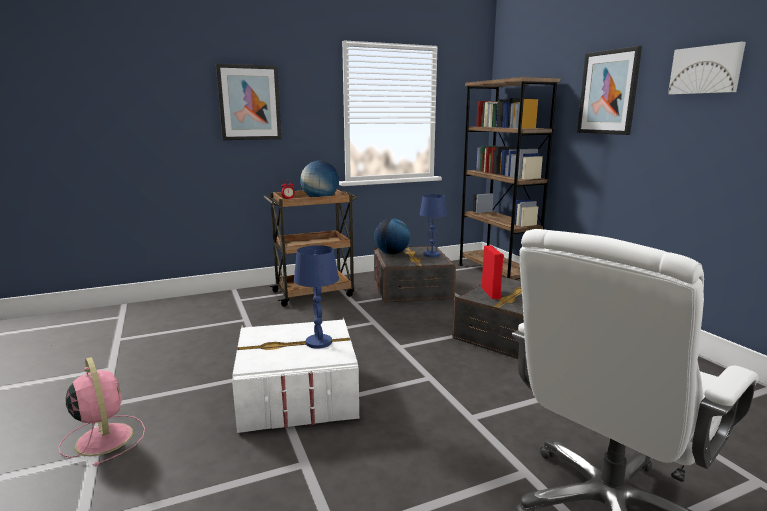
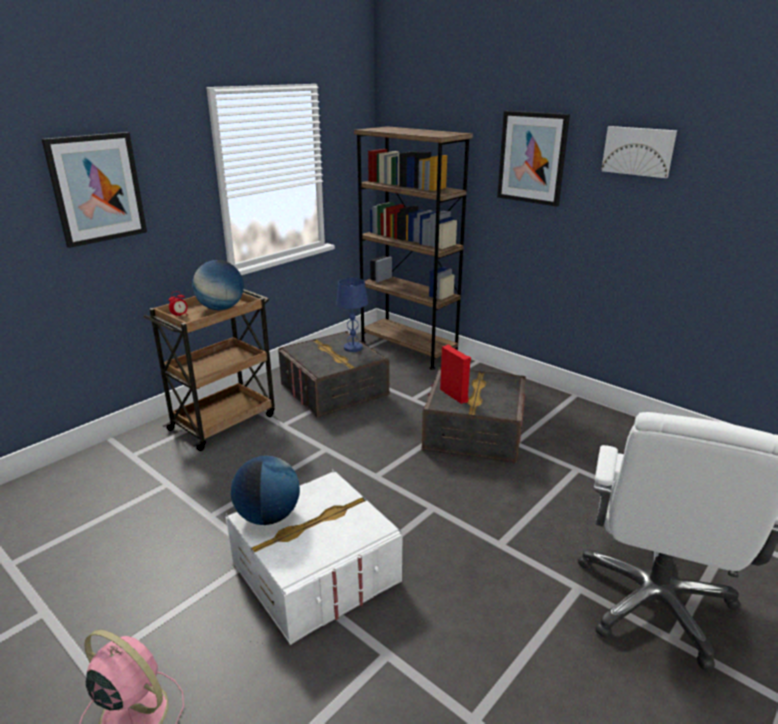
camera: 25 degrees left, 10 degrees up
blue table lamp [294,245,339,349] -> none
globe [374,218,410,254] -> globe moved to [231,456,300,525]

